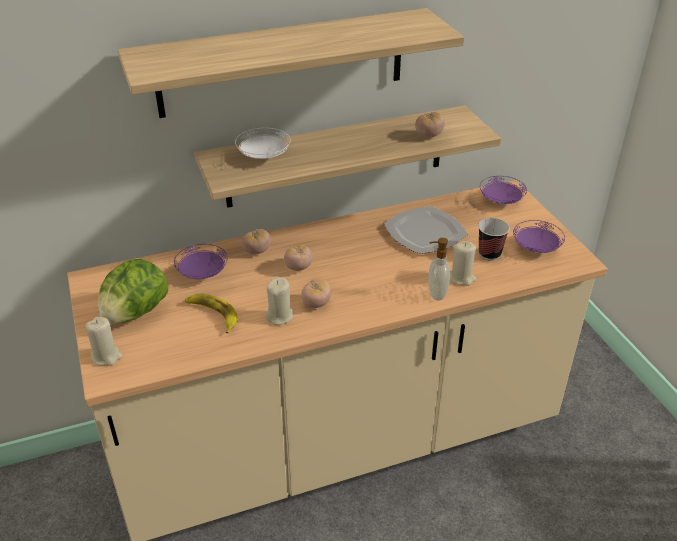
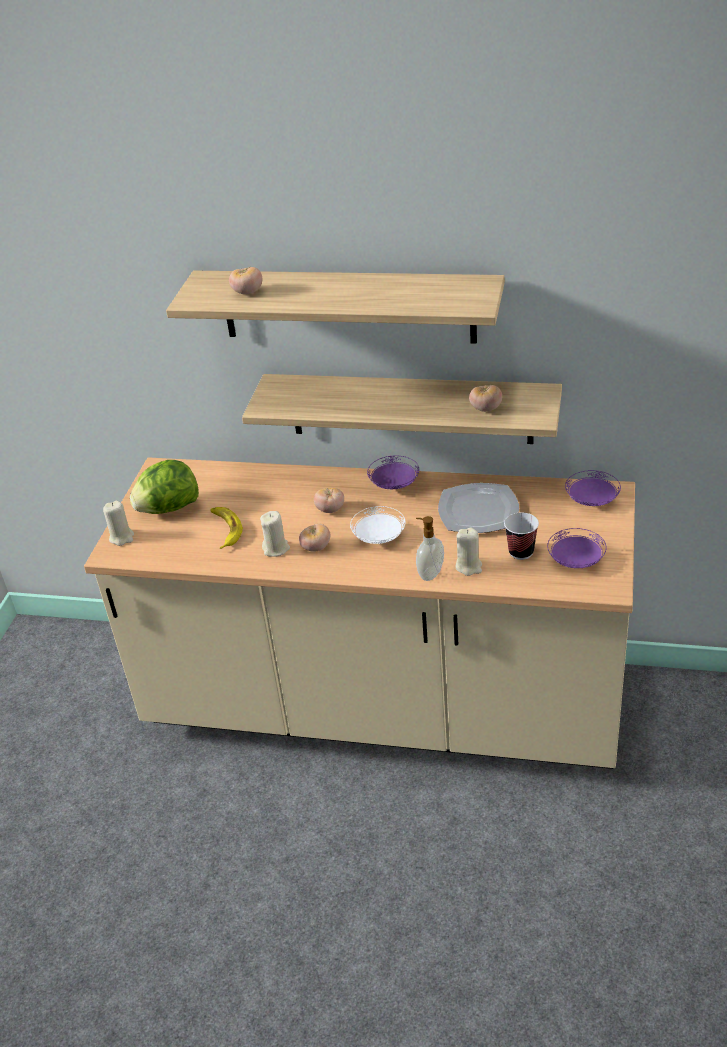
camera: 35 degrees right, 0 degrees up
purple plate [174,244,228,279] -> purple plate moved to [367,455,419,489]
white plate [235,128,291,159] -> white plate moved to [350,506,406,544]
tomato [242,229,271,254] -> tomato moved to [229,267,262,295]

